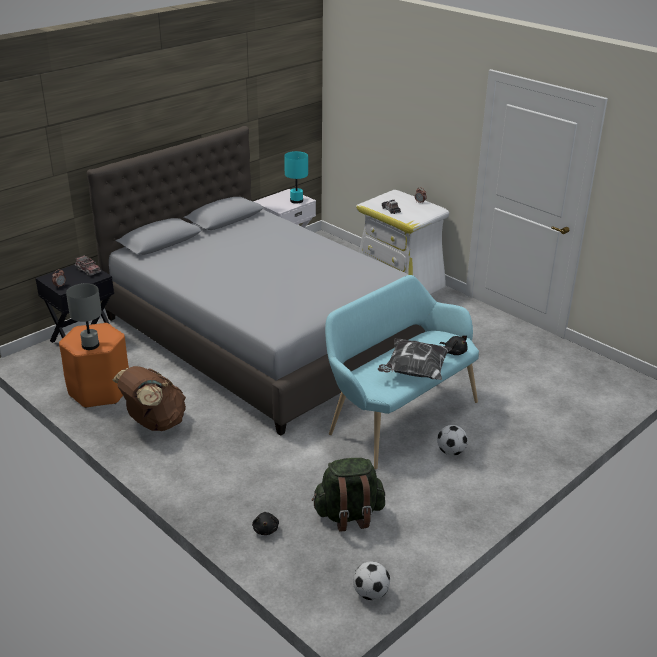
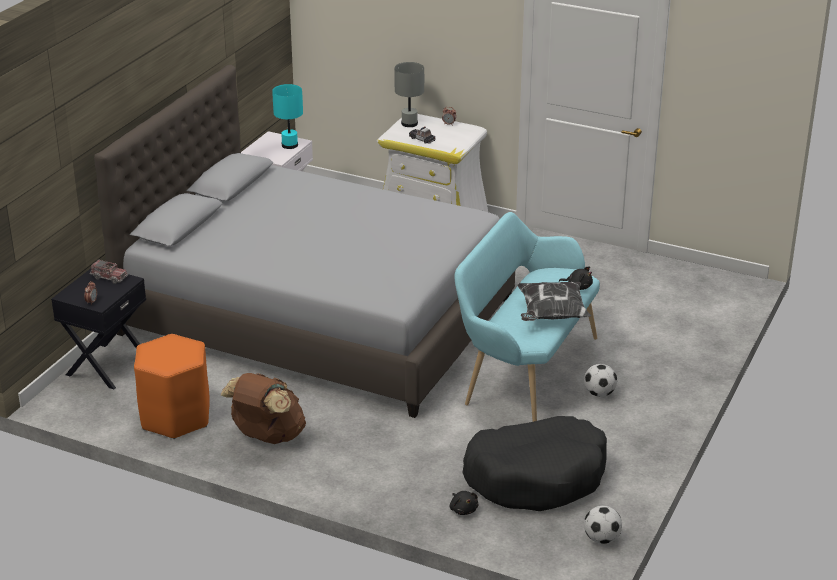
camera: 20 degrees left, 0 degrees up
grey table lamp [66,283,102,350] -> grey table lamp moved to [394,62,424,127]
green backpack [312,458,385,532] -> black dog bed [462,416,607,511]

